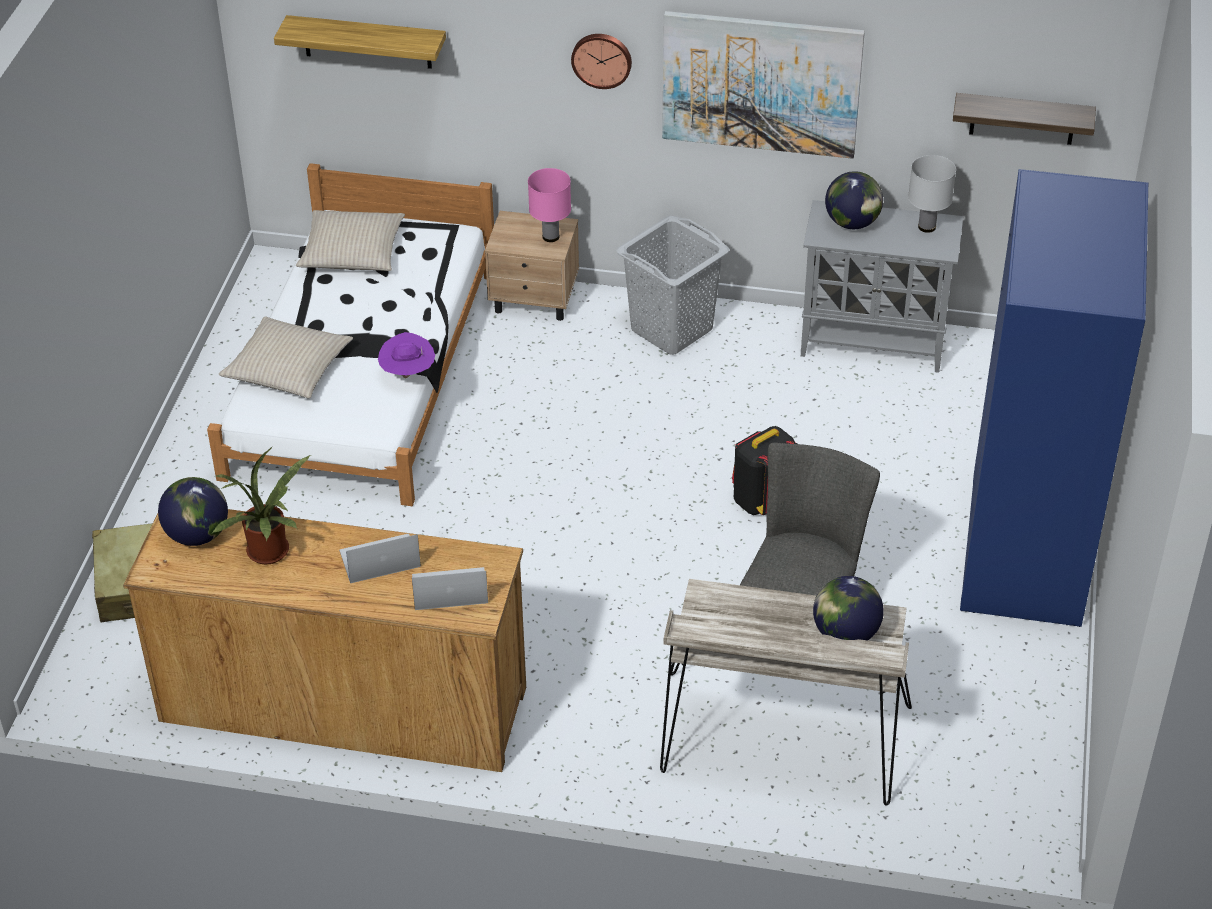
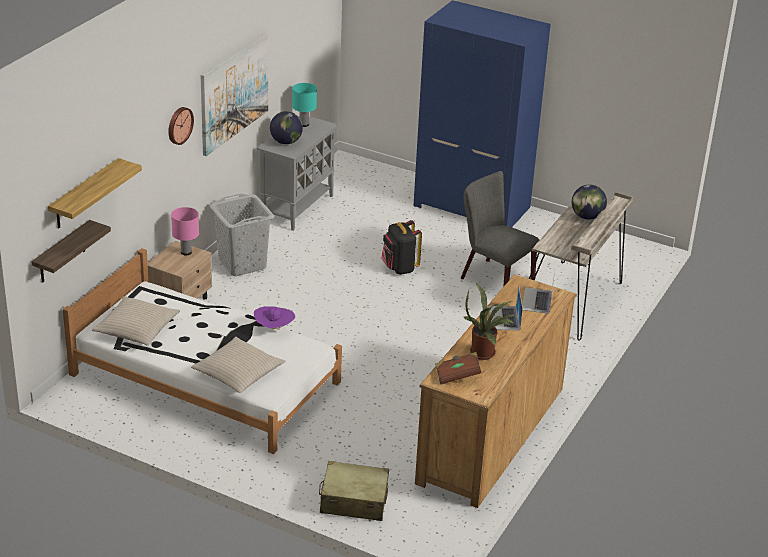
camera: 75 degrees left, 10 degrees down
globe [158,477,228,546] -> brown book [435,352,482,384]
white table lamp [908,155,956,233] -> turquoise table lamp [292,83,317,127]
shelf [953,93,1096,145] -> shelf moved to [31,220,111,283]

